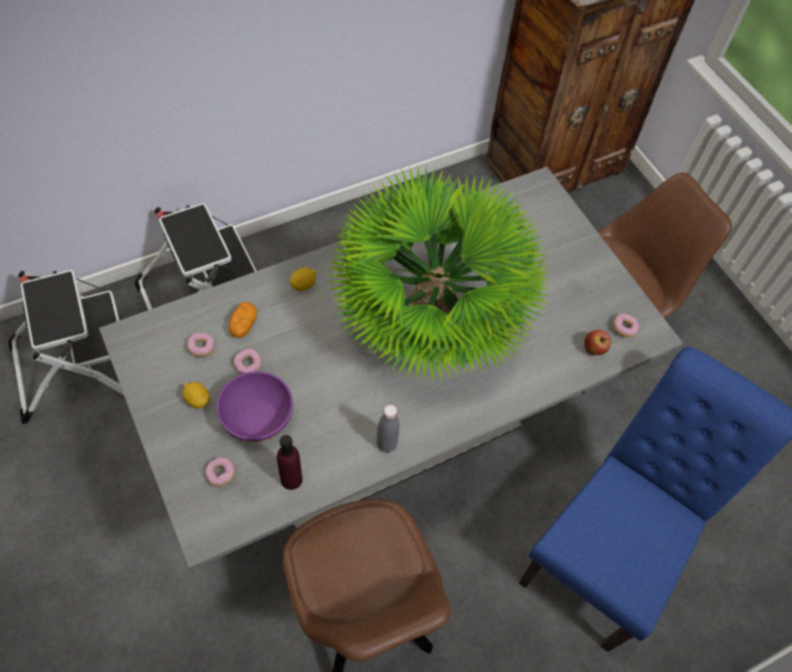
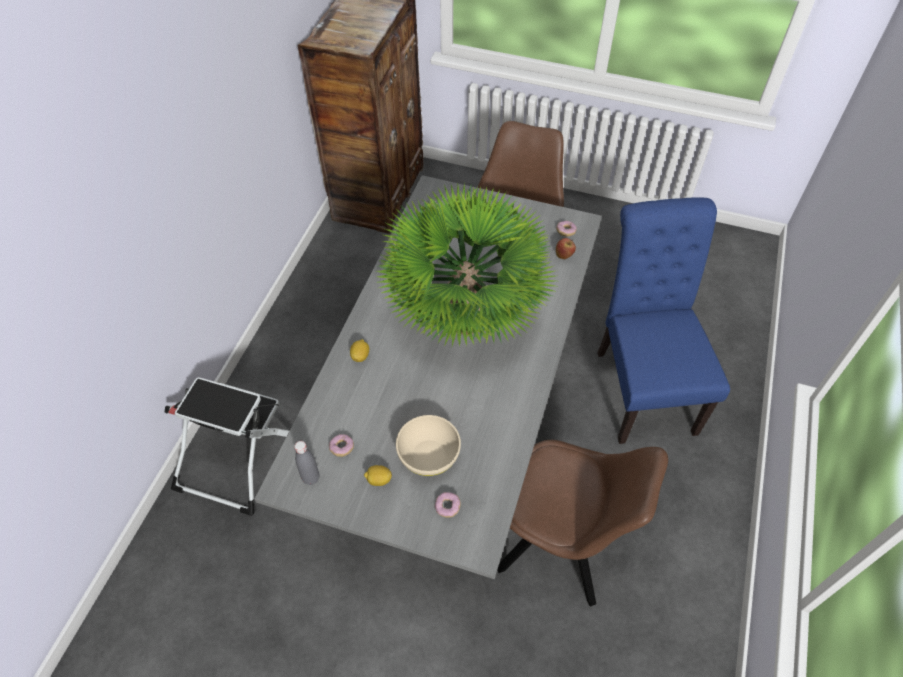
camera: 40 degrees left, 5 degrees down
step ladder [8,270,124,424] -> none
purple bowl [216,371,293,442] -> beige bowl [396,415,461,476]
potato [229,302,257,338] -> none
donut [234,349,262,374] -> none
purple bottle [277,435,303,490] -> none
grey bottle [376,405,399,453] -> grey bottle moved to [294,441,319,485]

